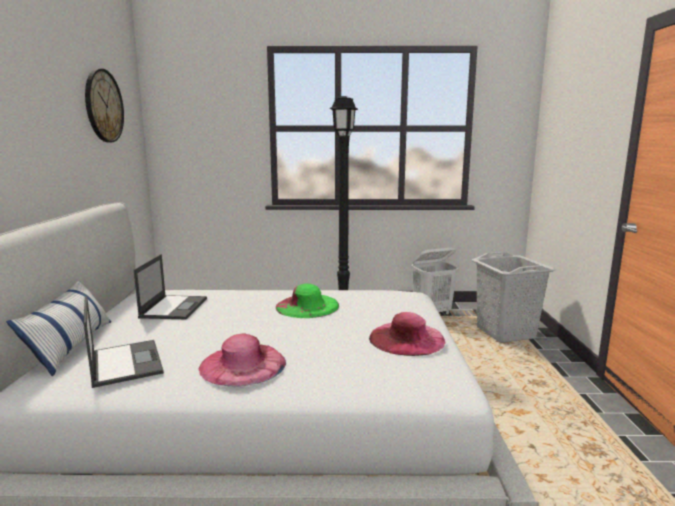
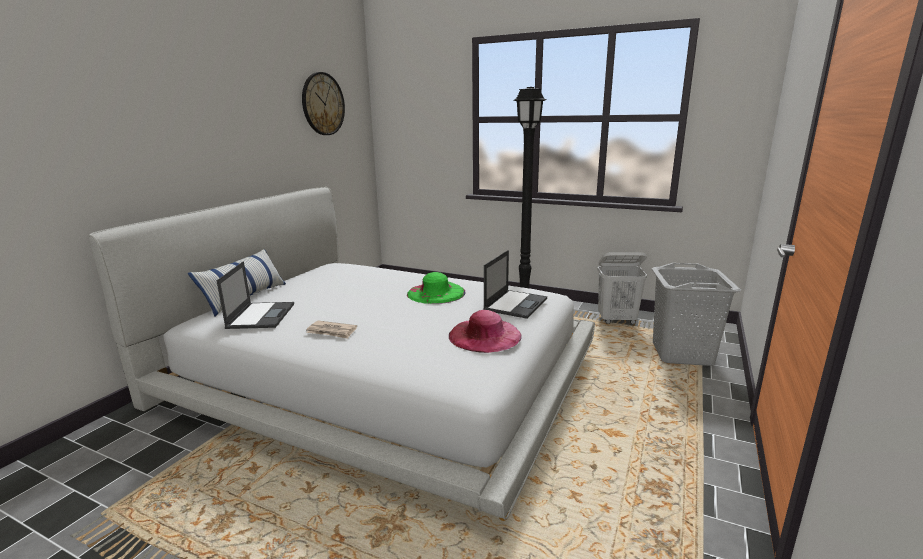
camera: 25 degrees right, 5 degrees up
laptop [134,254,207,319] -> laptop moved to [483,250,547,319]
pink hat [199,334,286,387] -> newspaper [306,321,357,339]

